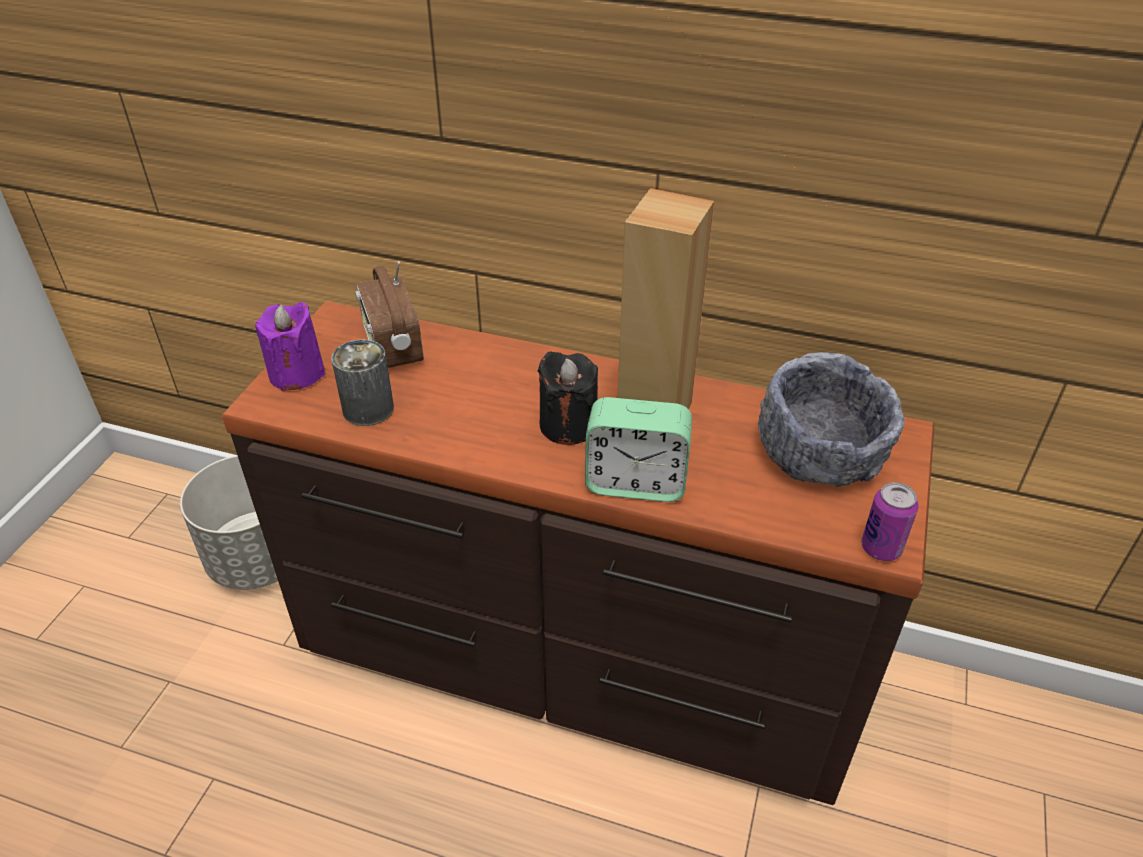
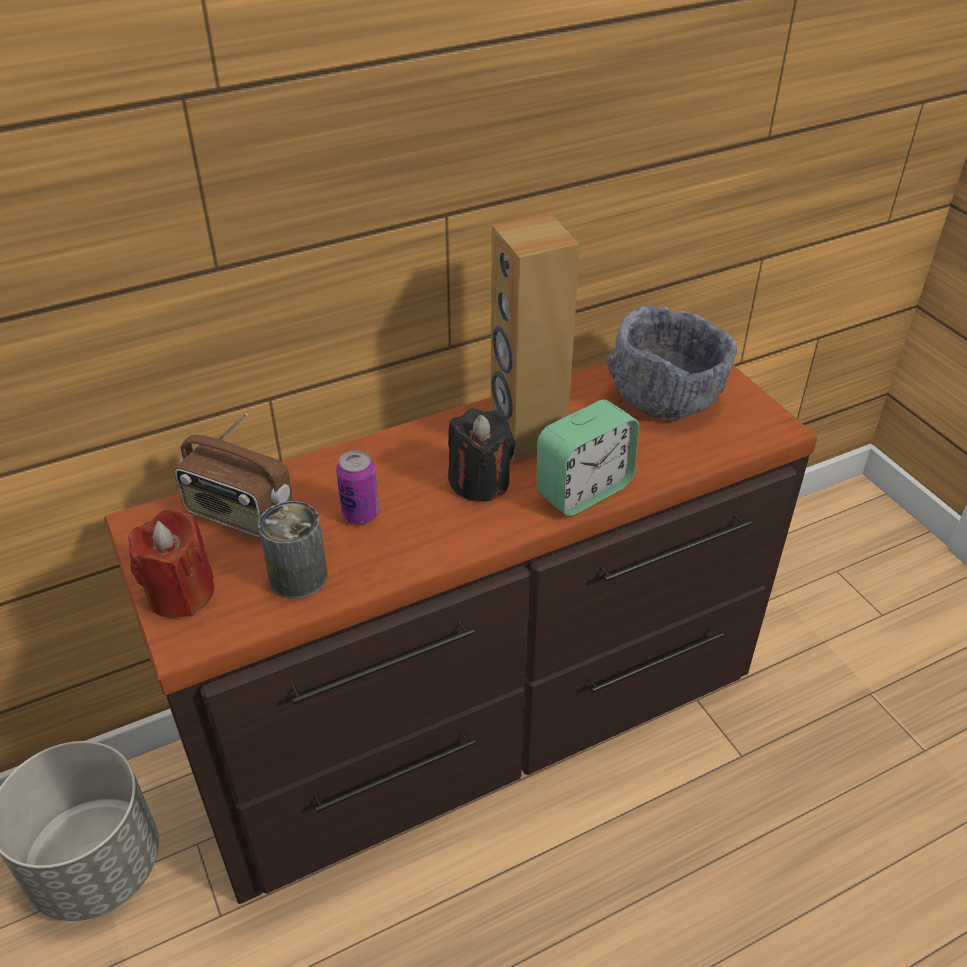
camera: 45 degrees left, 0 degrees up
purple candle [255,302,325,391] -> red candle [128,508,215,618]
can [861,482,919,561] -> can moved to [336,450,379,524]

